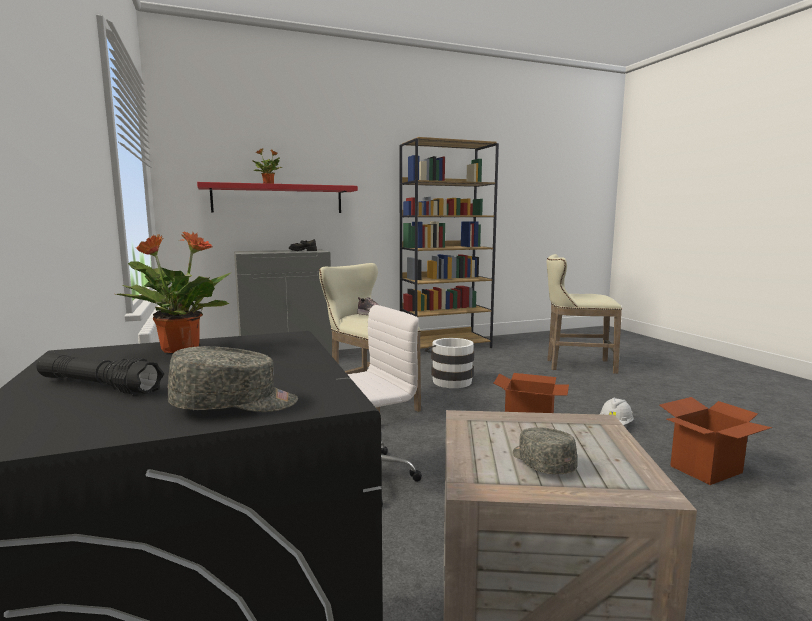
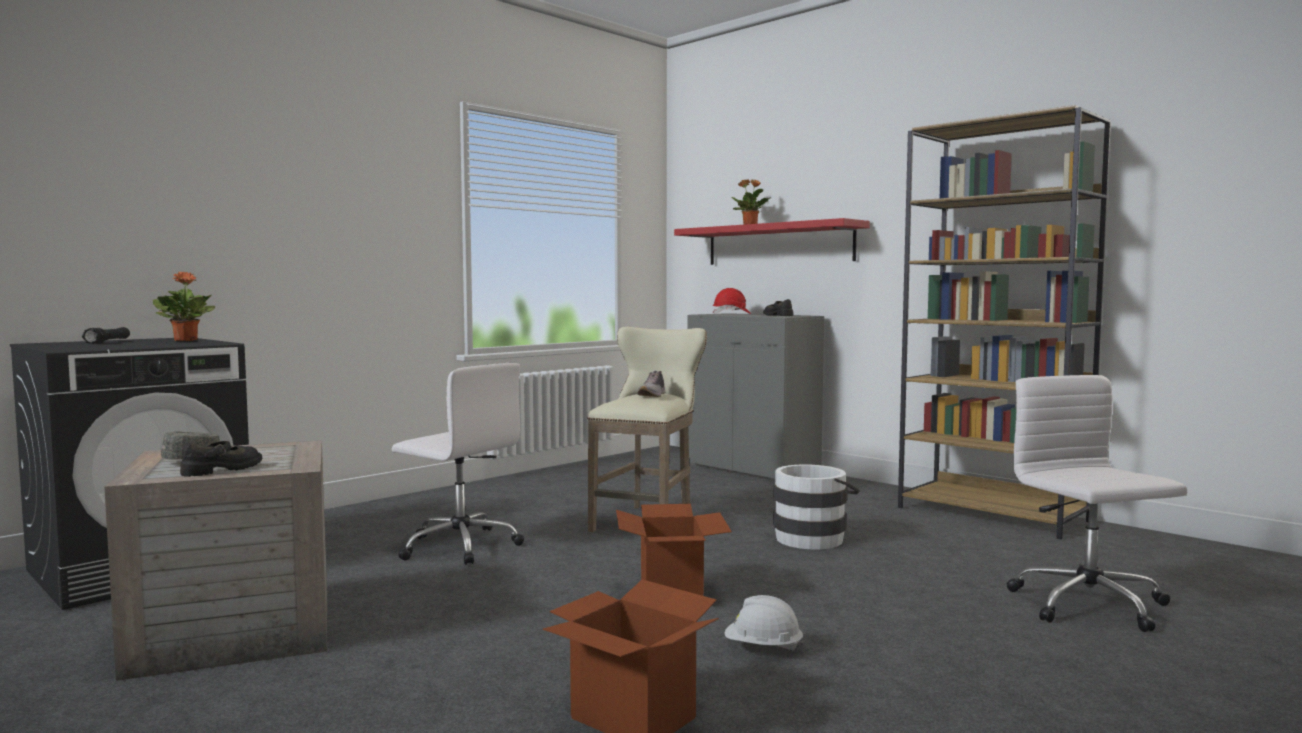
camera: 65 degrees right, 5 degrees down
grey cap [167,346,298,412] -> none
beige stool [547,254,622,374] -> white office chair [1007,375,1187,632]
none -> black shoe [180,441,262,477]
none -> red hard hat [712,288,751,314]

